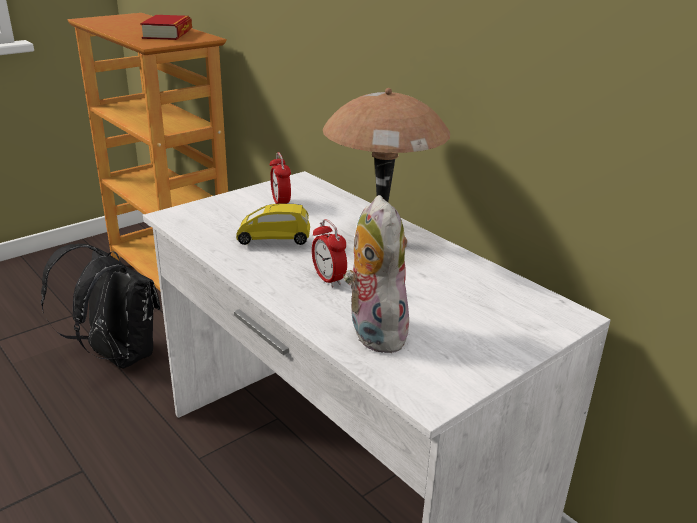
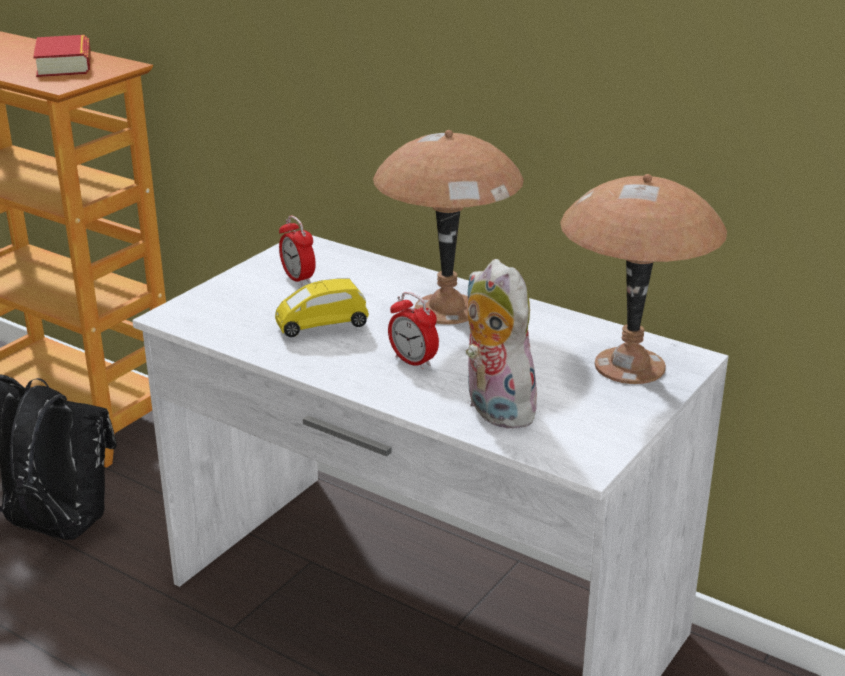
camera: 15 degrees left, 0 degrees up
none -> brown table lamp [560,174,727,384]

